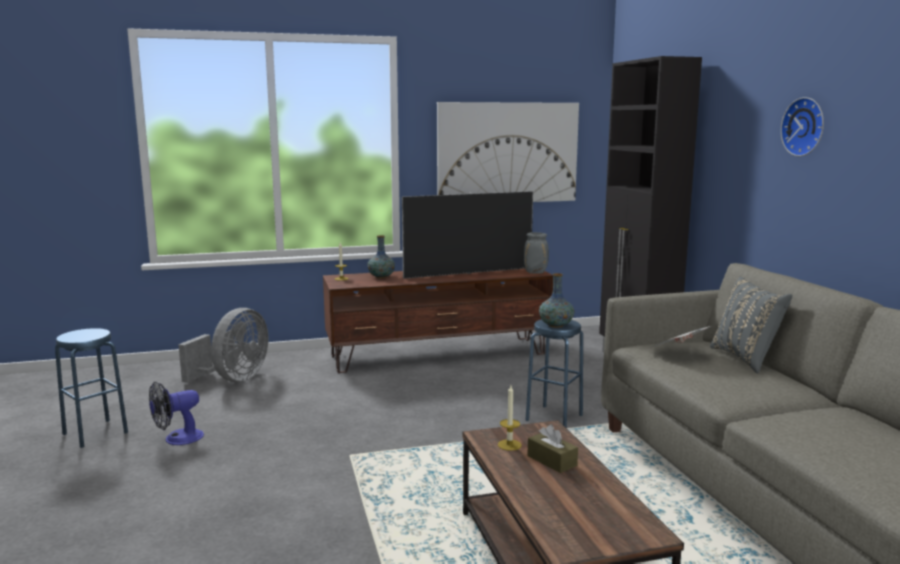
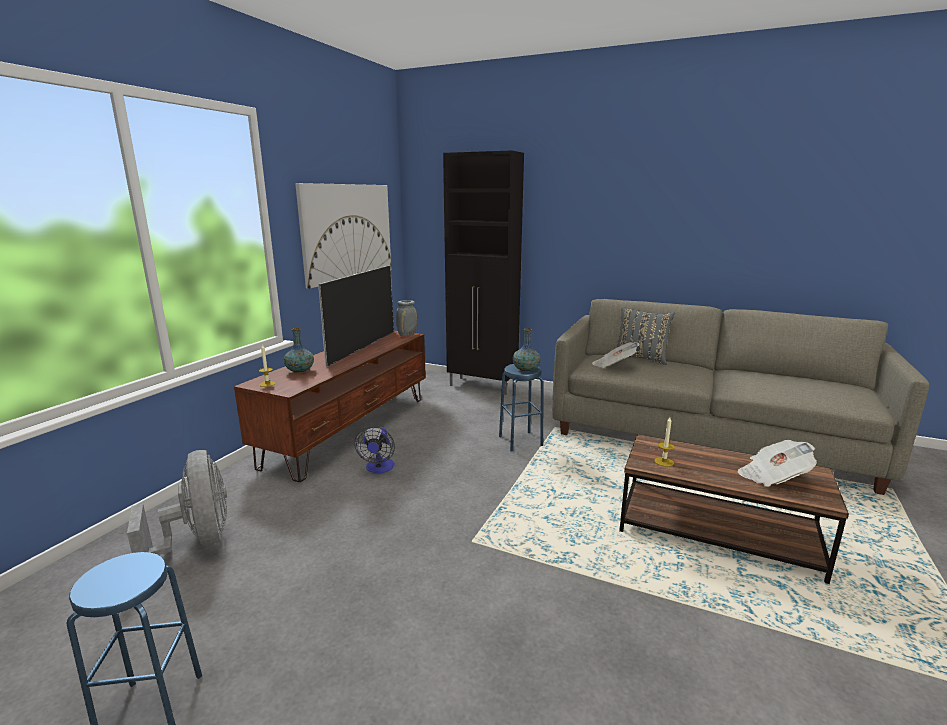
camera: 50 degrees left, 5 degrees up
fan [149,381,204,445] -> fan moved to [354,427,395,473]
brown tissue box [527,424,578,473] -> none
wall clock [781,97,824,156] -> none
none -> newspaper [738,440,817,487]

